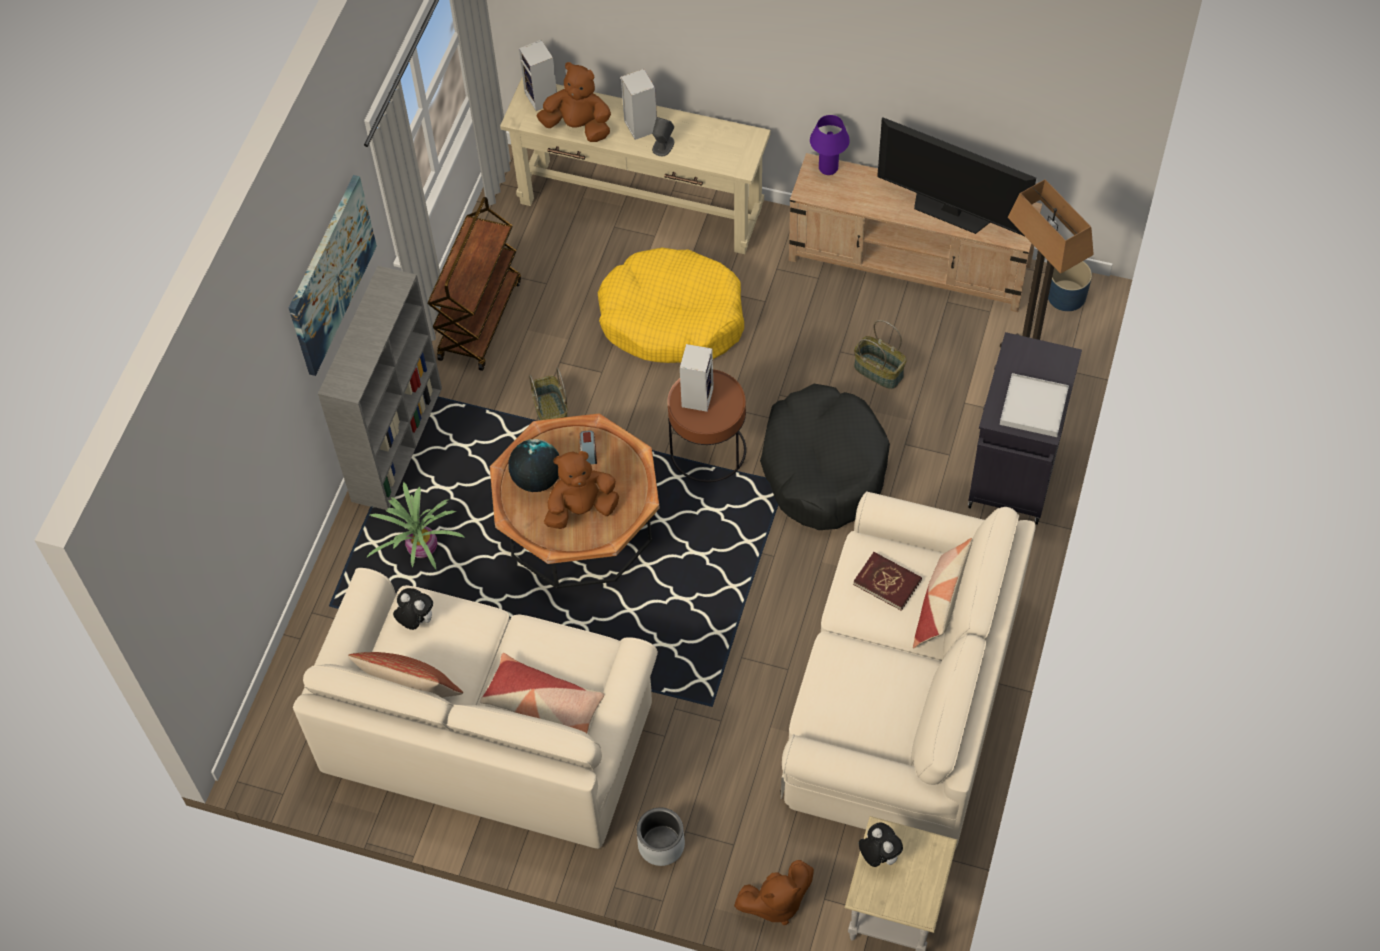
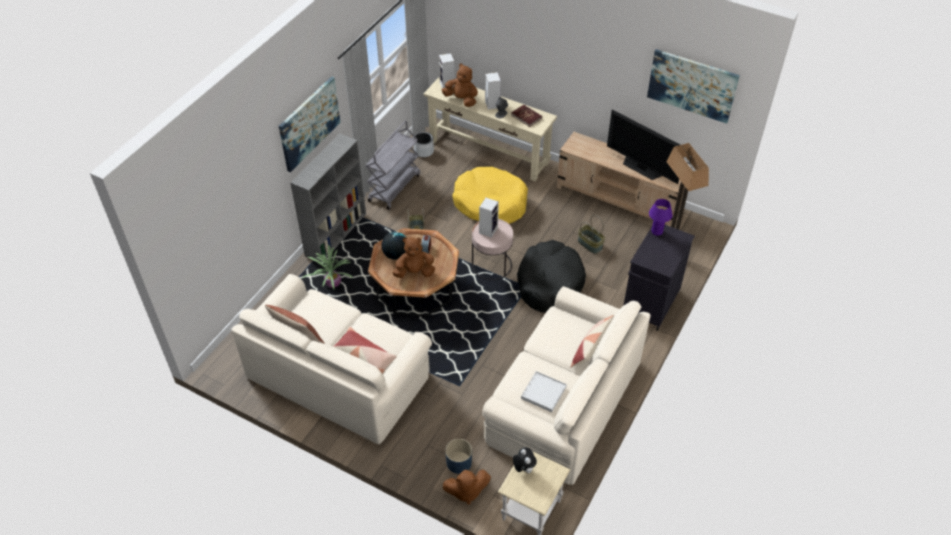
camera: 10 degrees right, 10 degrees down
plush toy [393,588,433,630] -> none
brown cart [427,197,521,371] -> grey cart [365,121,420,210]
grey planter [637,807,685,866] -> grey planter moved to [414,132,434,157]
brown side table [667,369,746,482] -> pink side table [472,219,513,280]
purple table lamp [810,115,850,175] -> purple table lamp moved to [649,199,673,236]
red book [853,552,922,611] -> red book moved to [511,105,542,127]
white tray [1000,373,1069,437] -> white tray moved to [521,371,567,412]
blue planter [1048,261,1092,311] -> blue planter moved to [445,439,472,474]
none -> picture [647,49,740,124]

